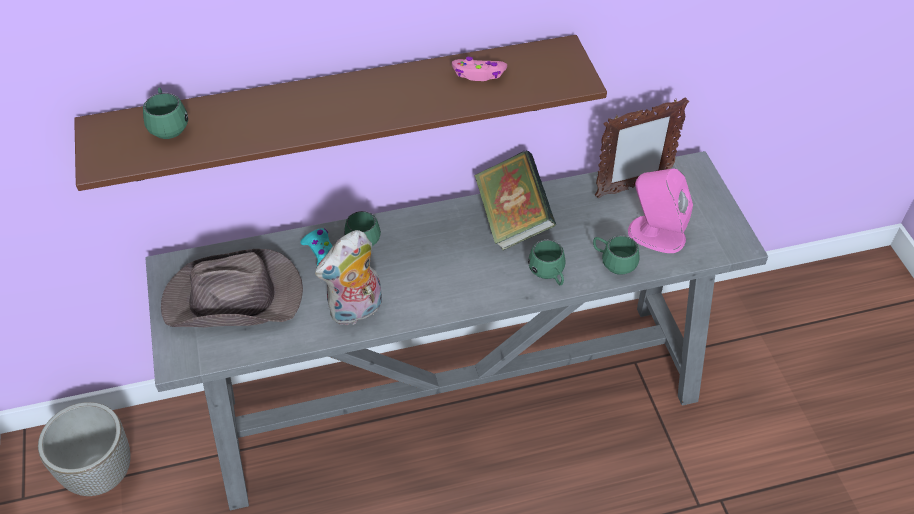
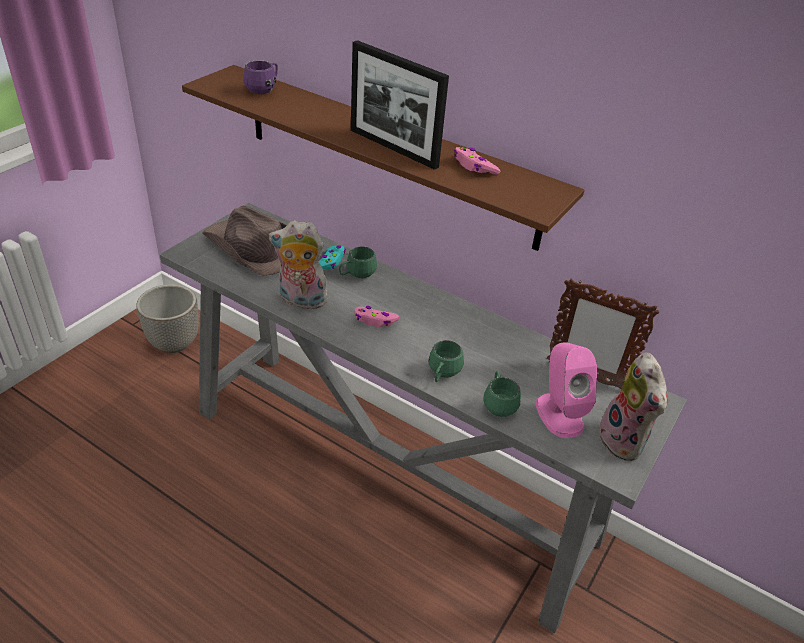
camera: 45 degrees right, 10 degrees down
green mug [143,88,188,139] -> purple mug [243,60,278,94]
book [474,150,556,250] -> none
none -> picture frame [351,40,449,170]
none -> pink game controller [355,306,399,327]
none -> plush toy [599,352,668,461]

